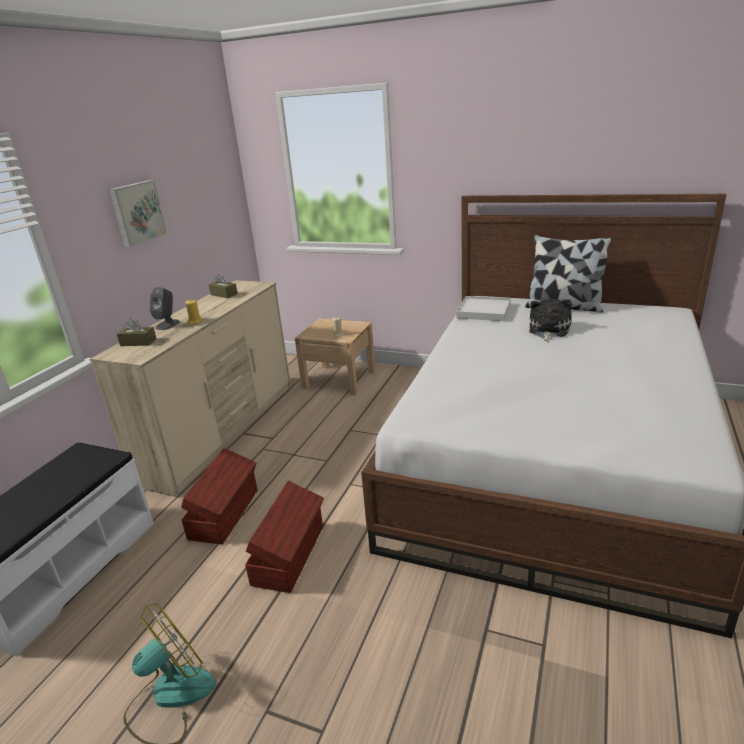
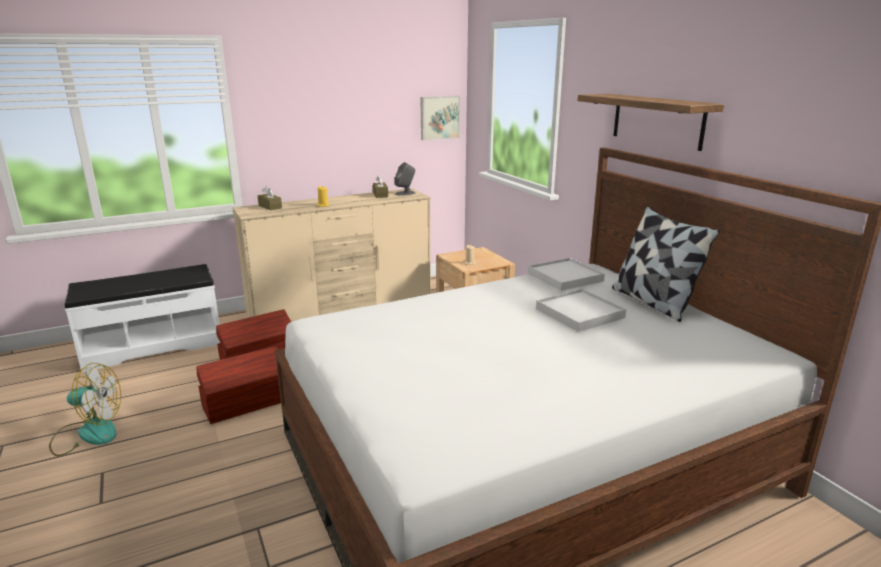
camera: 40 degrees right, 5 degrees down
picture [109,180,167,247] -> picture moved to [421,96,460,140]
grey speaker [150,287,180,330] -> grey speaker moved to [395,162,415,196]
plush toy [529,299,572,342] -> white tray [536,289,626,332]
none -> shelf [578,94,724,151]

